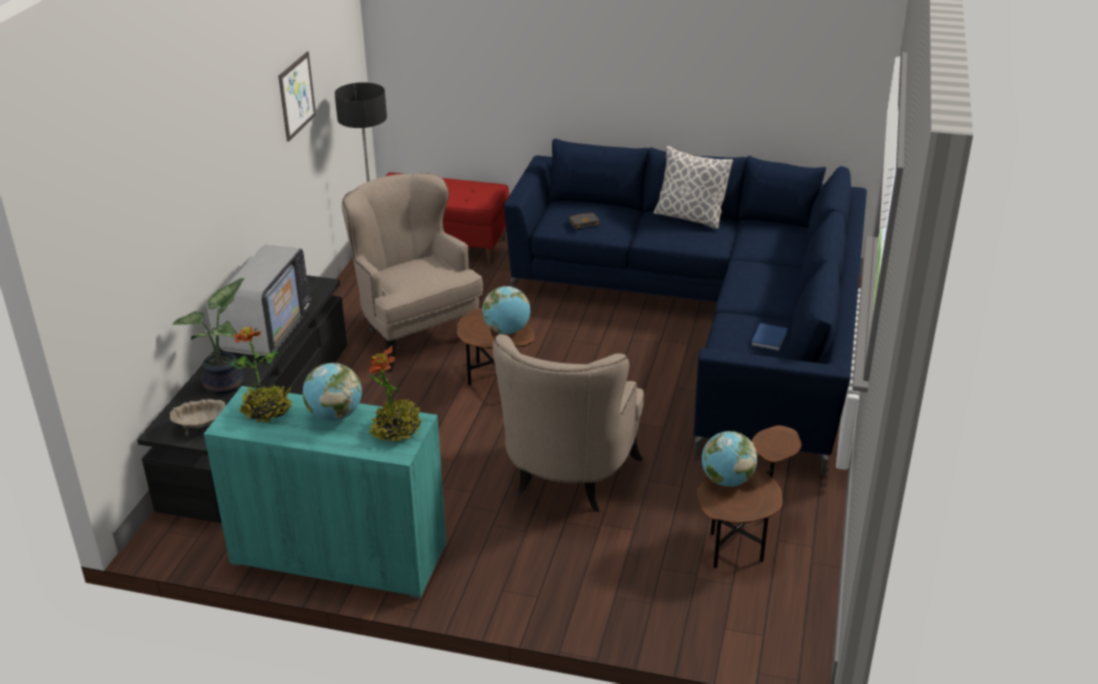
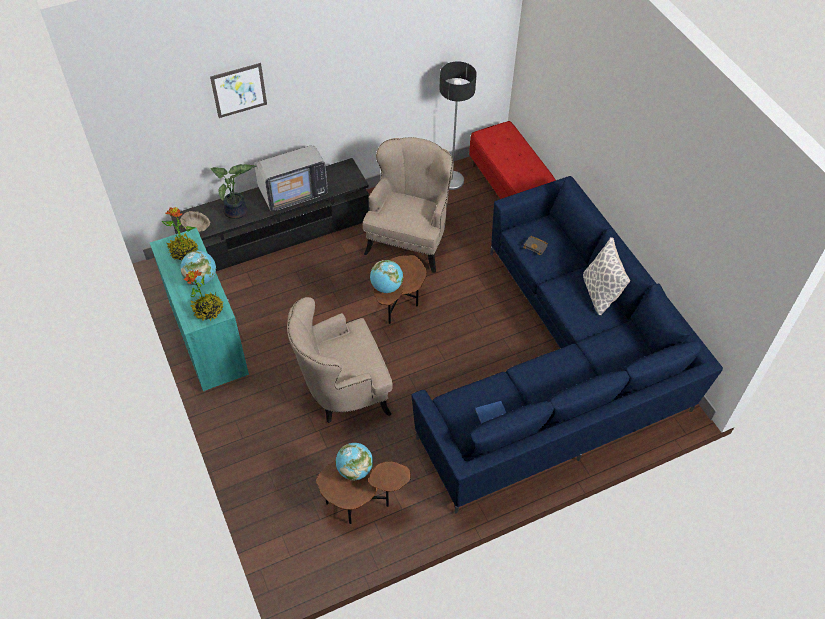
camera: 50 degrees right, 20 degrees up
picture [278,51,316,142] -> picture moved to [210,63,267,118]

